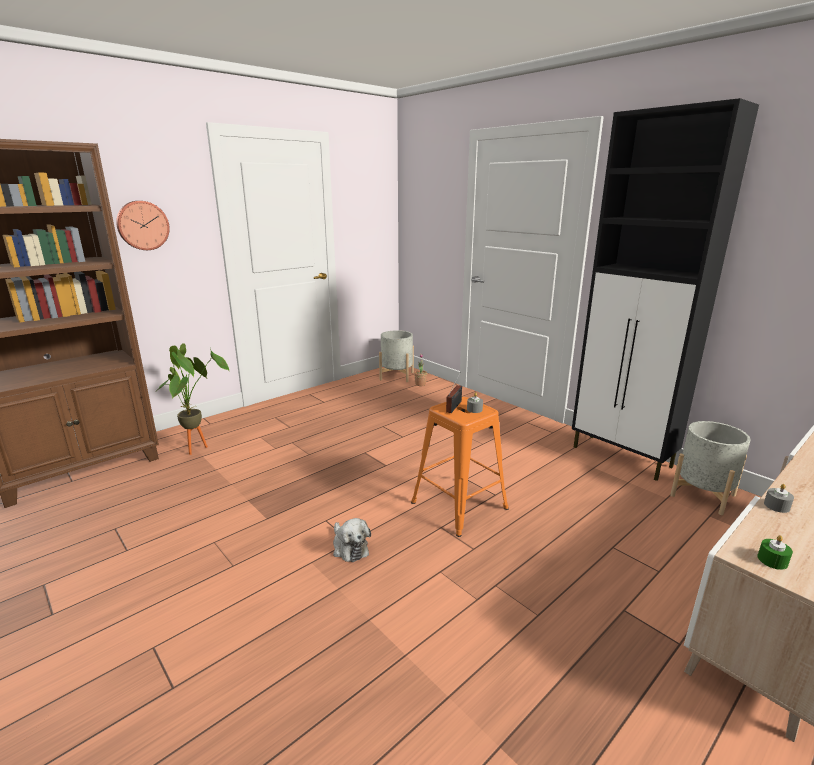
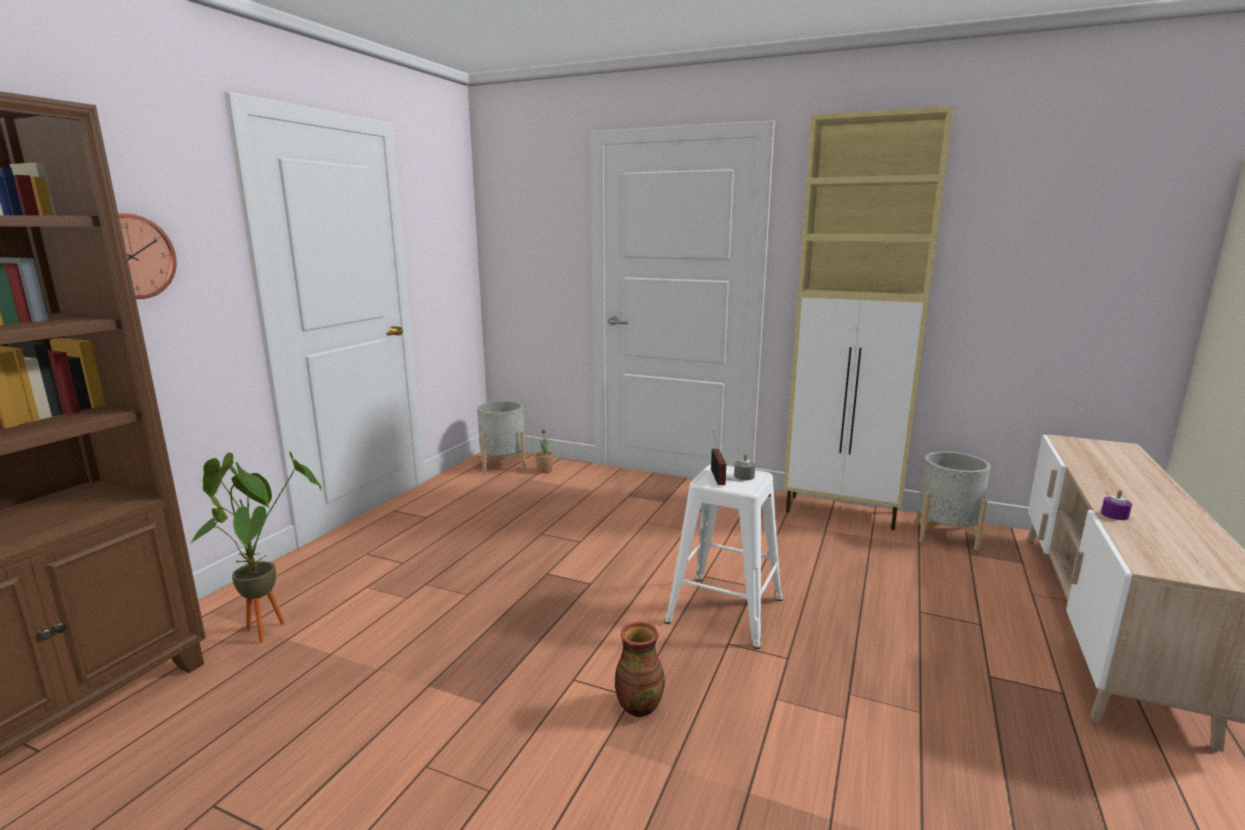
camera: 25 degrees left, 5 degrees down
plush toy [333,518,371,562] -> vase [615,622,665,717]
orange stool [411,397,509,537] -> white stool [664,464,783,649]
black cabinet [572,98,759,481] -> beige cabinet [784,106,954,530]
green candle [757,535,793,570] -> none
grey candle [764,484,794,513] -> purple candle [1101,490,1132,520]

